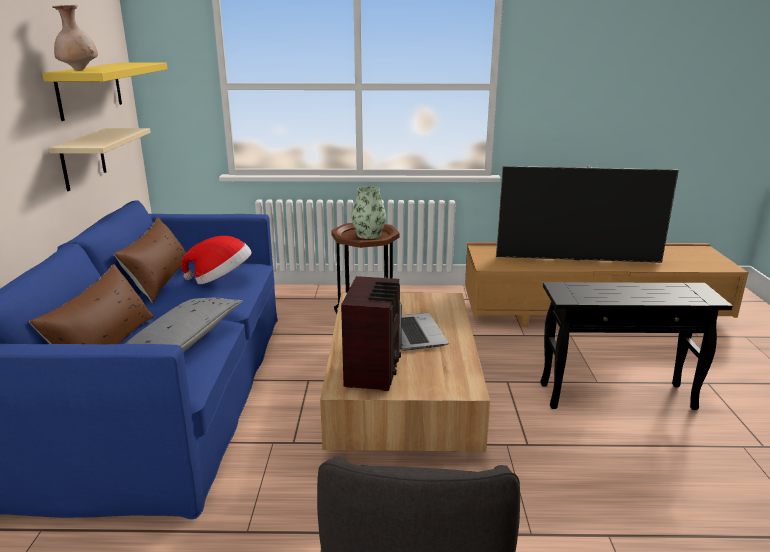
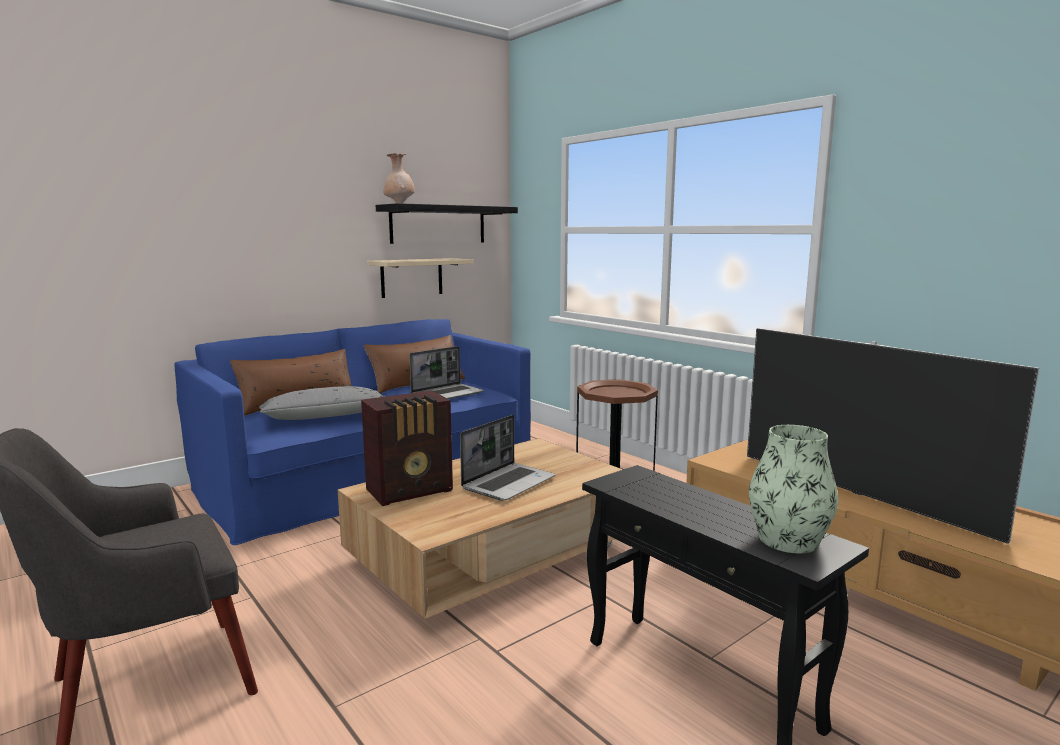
camera: 50 degrees right, 10 degrees down
yellow shelf [42,62,168,121] -> black shelf [376,203,518,244]
hat [181,236,252,284] -> laptop [410,346,484,399]
vase [351,186,386,239] -> vase moved to [749,425,838,554]

